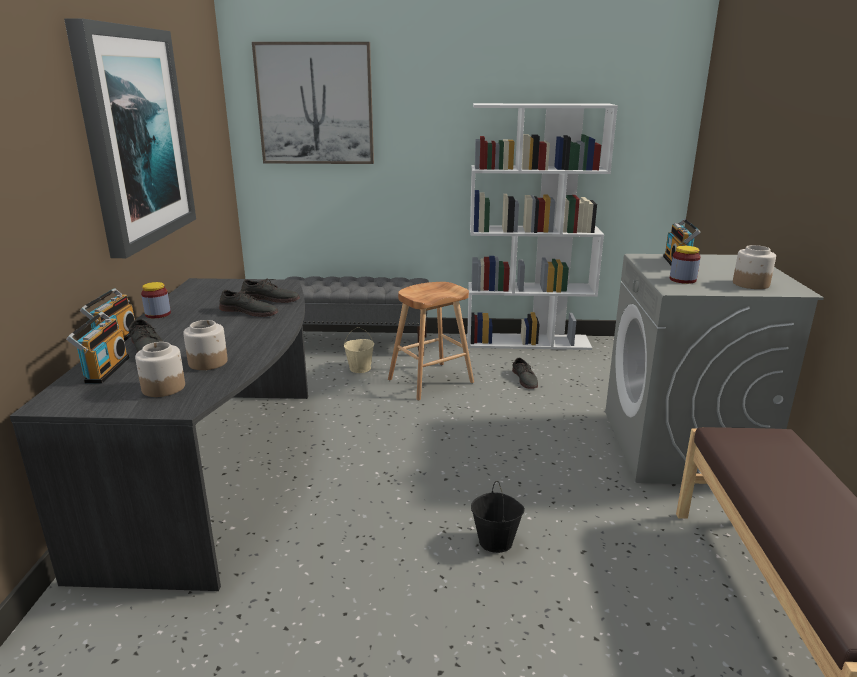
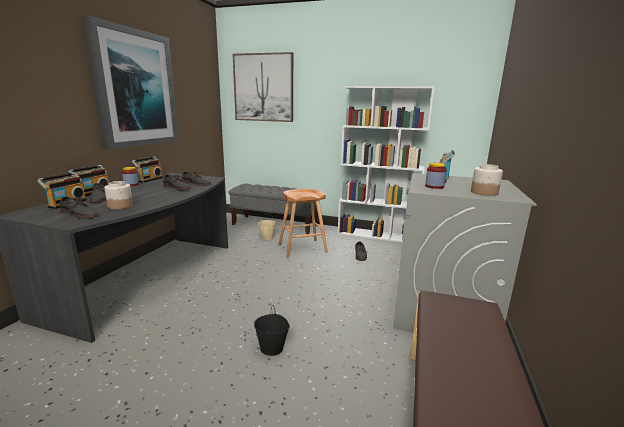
camera: 15 degrees right, 5 degrees down
jar [135,342,185,397] -> grey shoe [59,196,98,219]
none -> radio [132,157,163,183]

